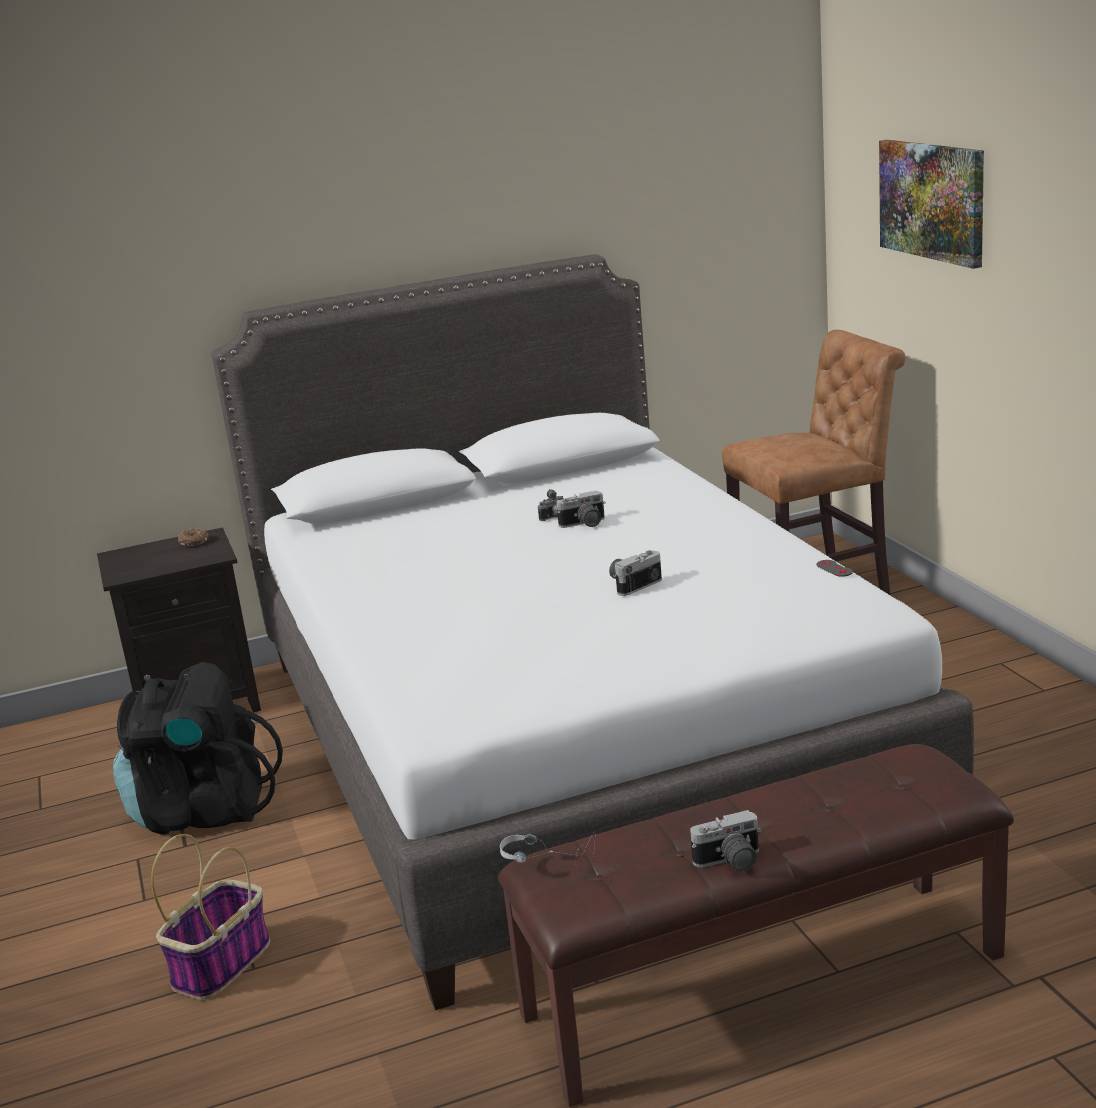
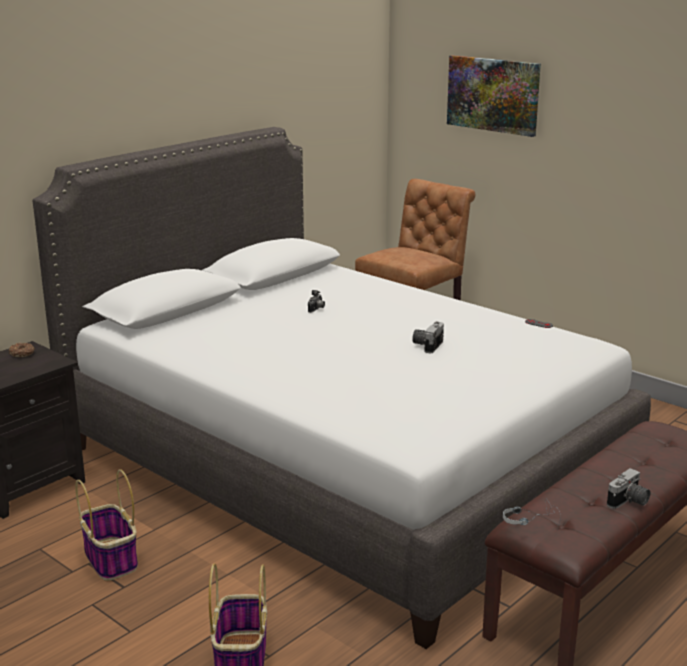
camera: 30 degrees left, 0 degrees up
black backpack [113,662,283,835] -> basket [75,469,138,581]
camera [556,490,606,528] -> none

